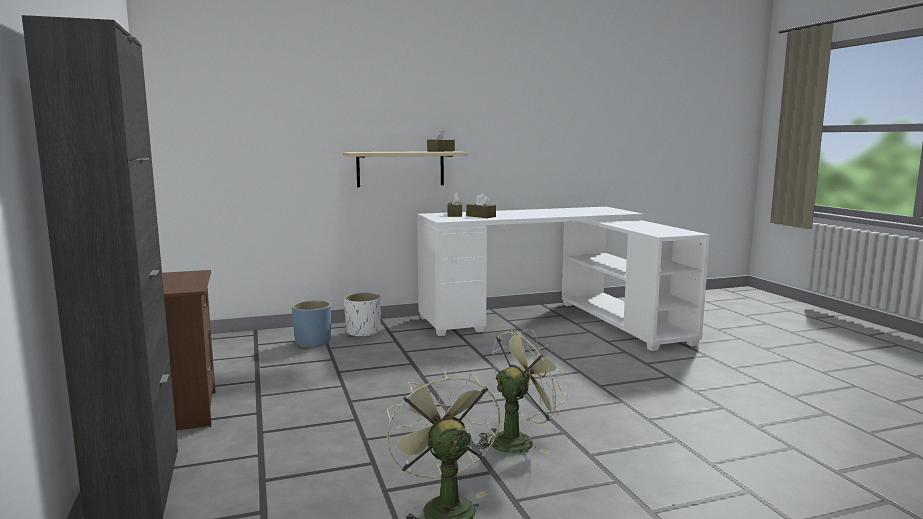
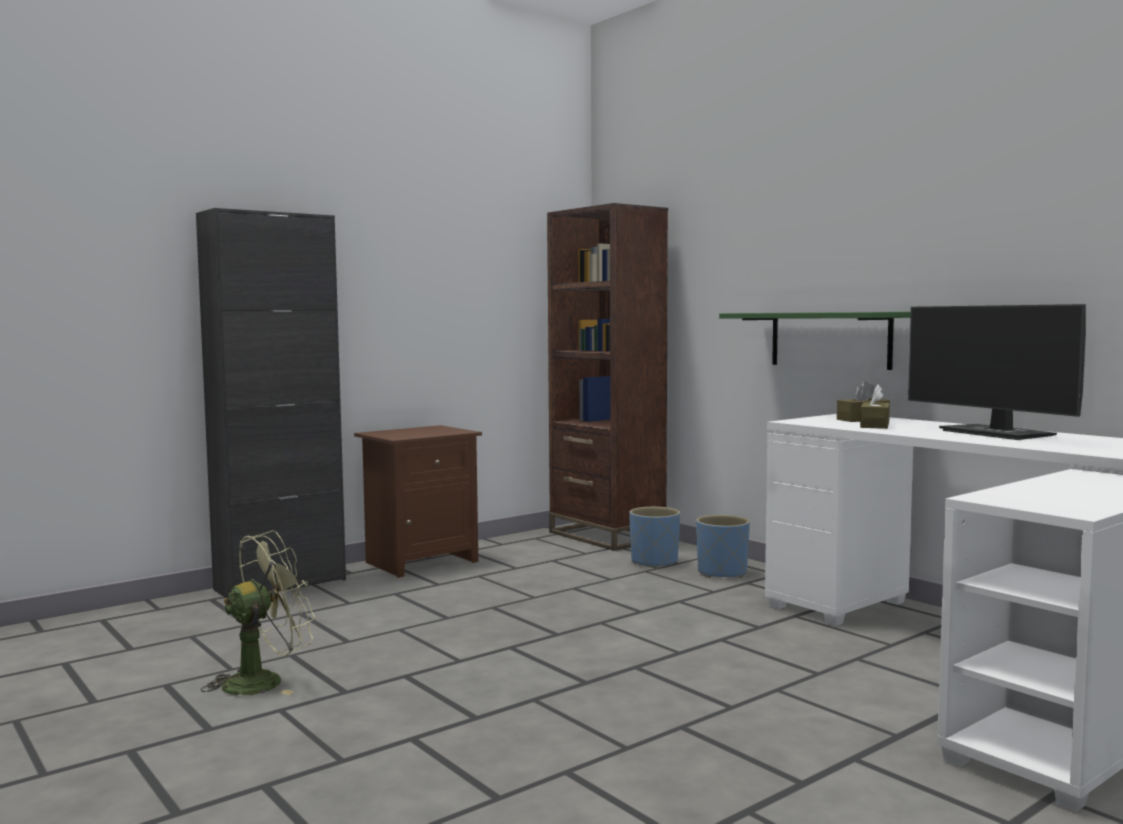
camera: 70 degrees right, 5 degrees down
beige shelf [343,151,468,187] -> green shelf [719,312,911,370]
white planter [344,293,381,338] -> blue planter [696,515,750,578]
brown tissue box [427,128,455,152] -> none
green fan [476,328,569,454] -> none
none -> brown bookcase [547,203,668,551]
none -> monitor [908,304,1086,440]

